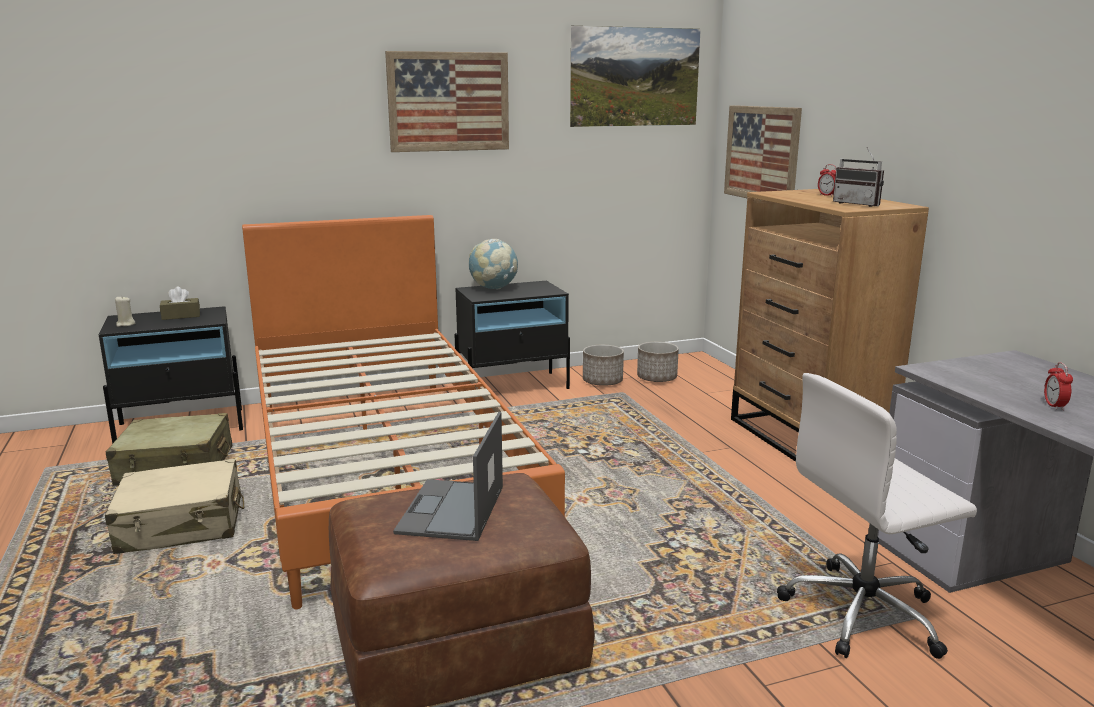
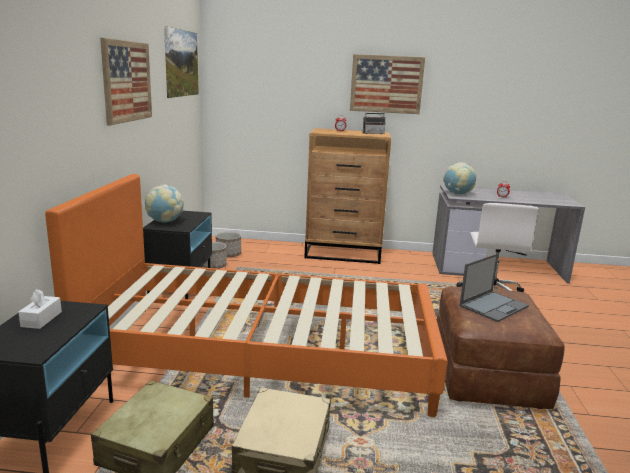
camera: 65 degrees left, 0 degrees up
beige candle [115,297,135,327] -> none
brown tissue box [160,286,200,320] -> white tissue box [18,289,62,329]
laptop [393,412,503,541] -> laptop turned 75 degrees counterclockwise [459,253,529,322]
picture [724,105,802,198] -> picture moved to [350,54,425,114]
none -> globe [443,162,476,194]

